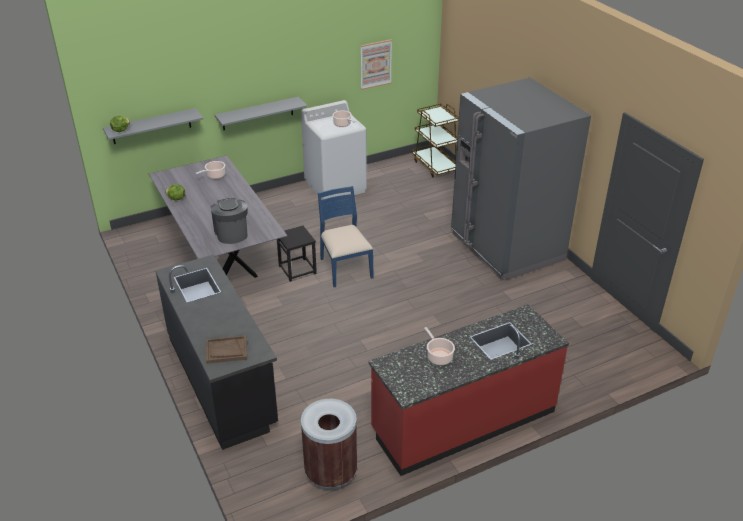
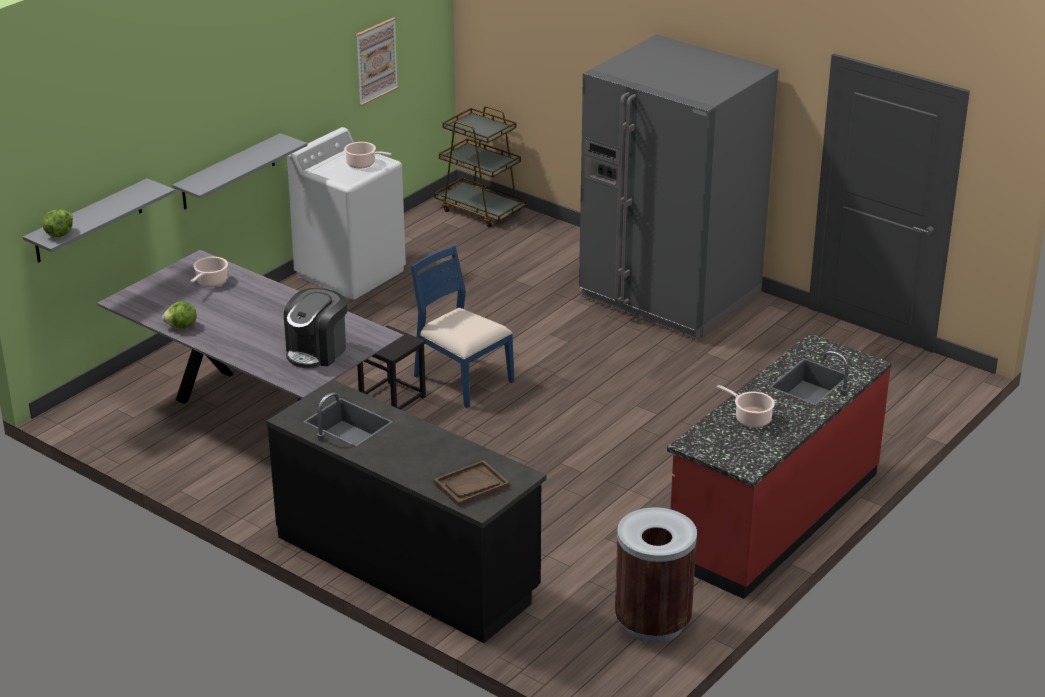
camera: 25 degrees left, 5 degrees down
coffee machine [211,198,248,244] -> coffee machine turned 105 degrees counterclockwise [284,288,347,369]

